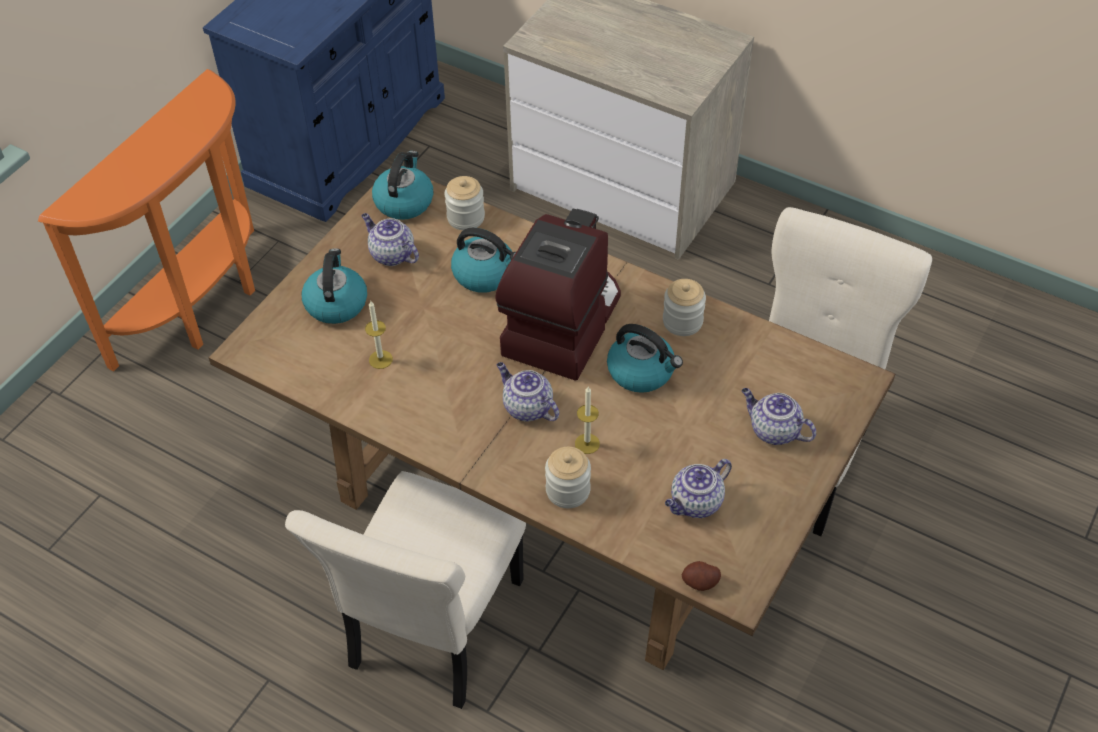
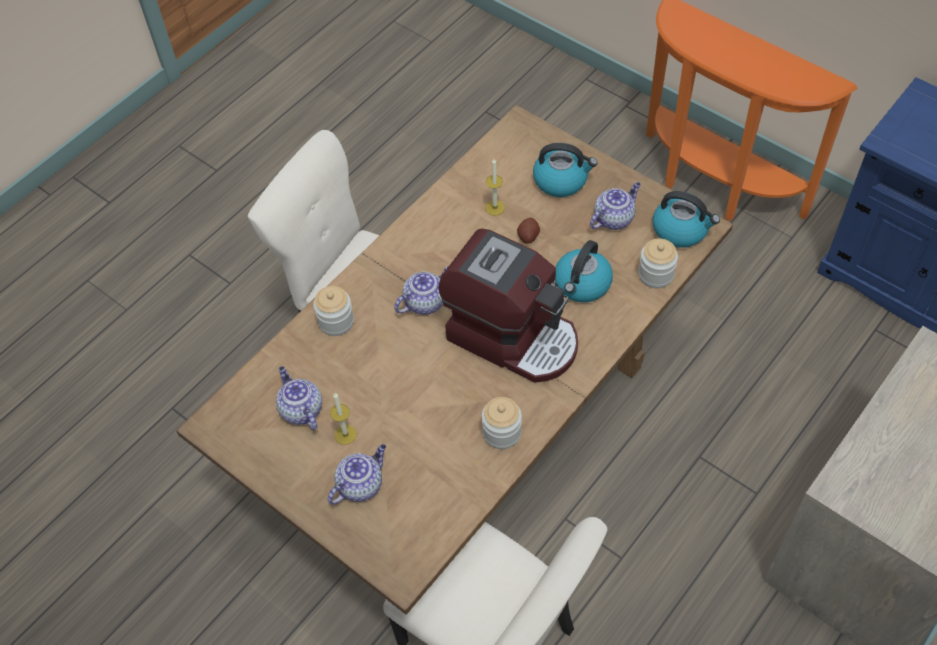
camera: 100 degrees right, 5 degrees up
candle [575,387,600,454] -> candle moved to [330,393,357,445]
kettle [607,324,683,393] -> none
potato [682,561,721,591] -> potato moved to [517,218,540,244]

